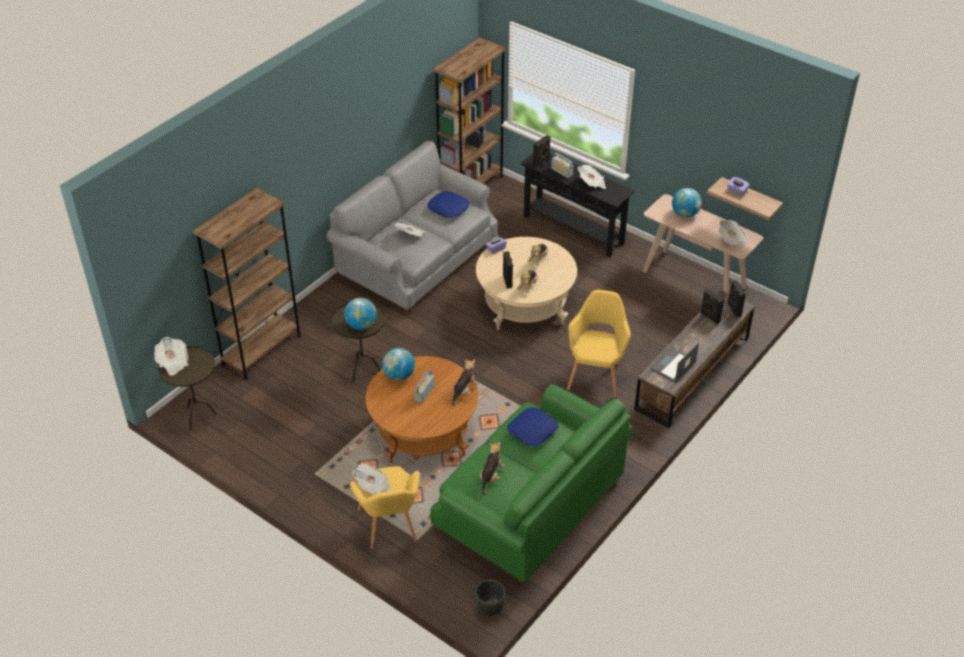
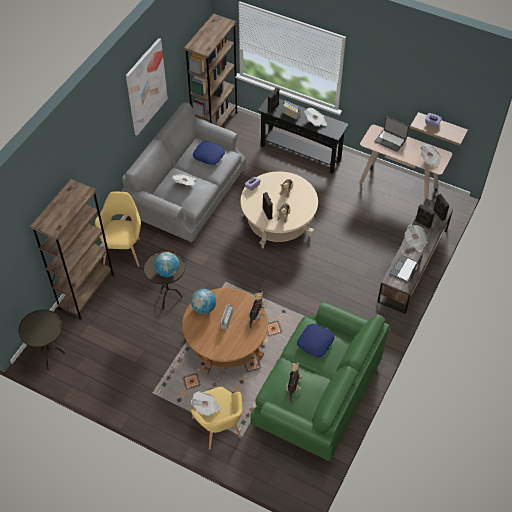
camera: 10 degrees left, 10 degrees up
newspaper [154,337,189,376] -> newspaper moved to [405,225,428,252]
black planter [475,579,506,616] -> none
yellow armchair [567,290,631,398] -> yellow armchair moved to [95,192,141,267]
globe [672,188,702,218] -> laptop [374,116,409,152]
none -> picture [126,38,168,135]

